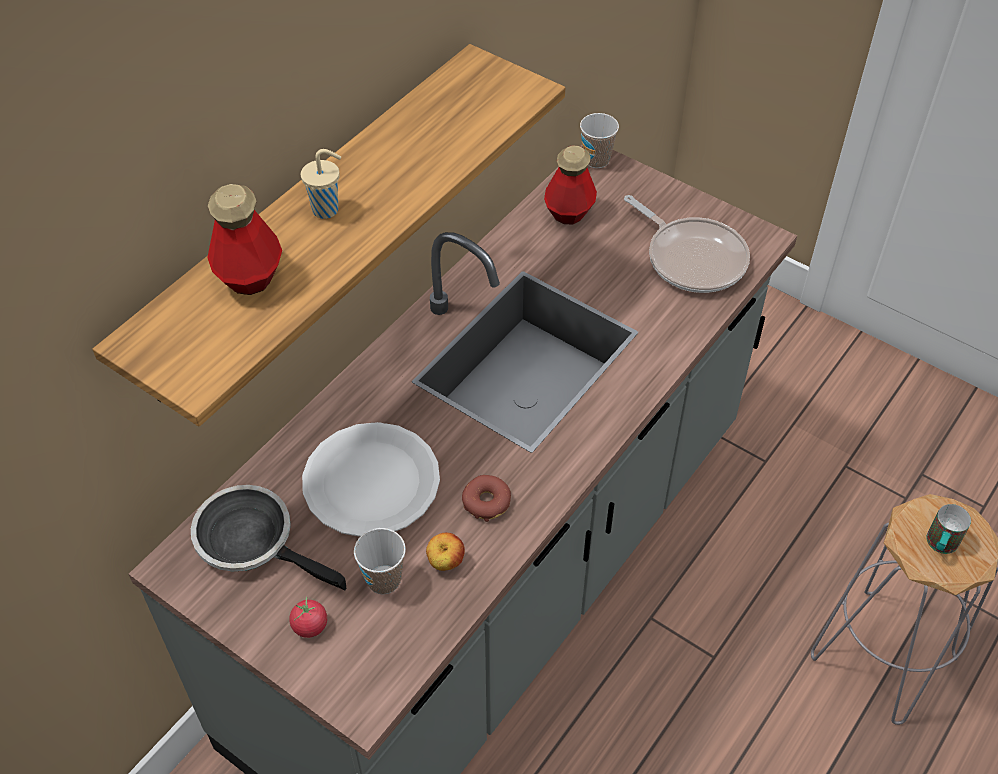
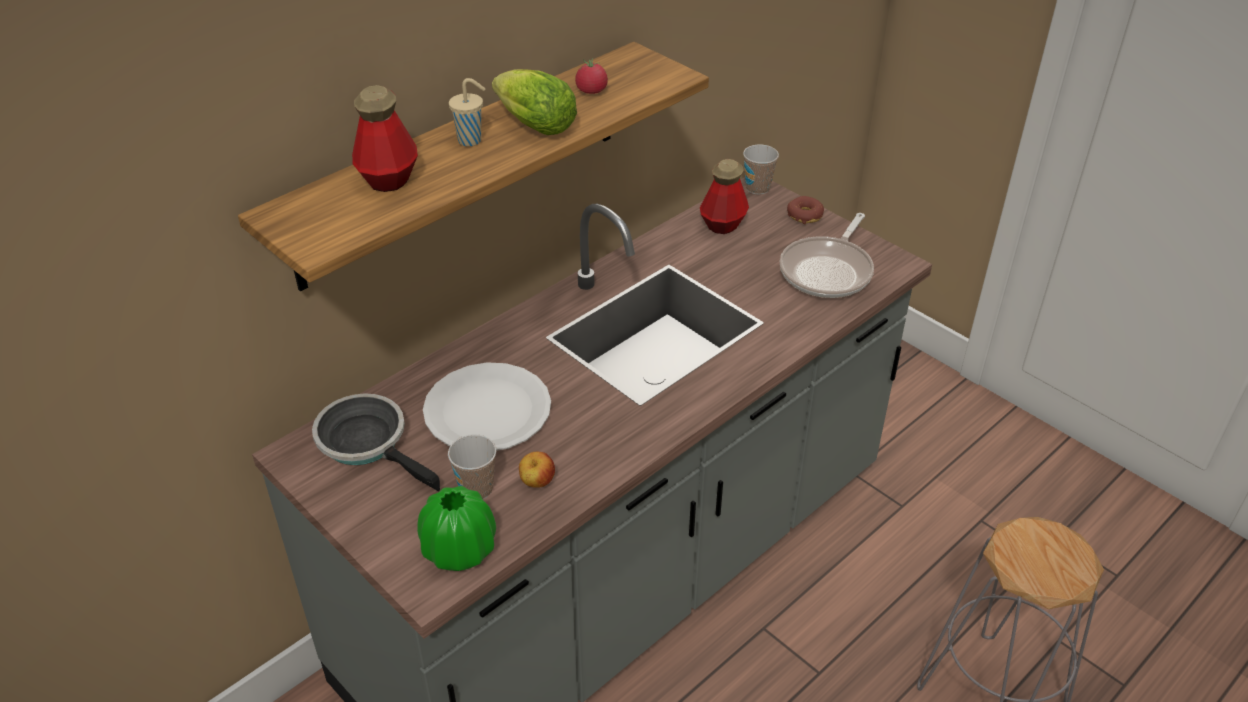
camera: 10 degrees right, 10 degrees down
tomato [289,597,327,638] -> tomato moved to [575,58,608,94]
donut [462,475,511,522] -> donut moved to [787,196,824,224]
frying pan [624,195,750,293] -> frying pan turned 60 degrees clockwise [780,213,874,298]
mug [926,504,971,554] -> none
none -> green vase [417,486,496,571]
none -> lettuce [492,69,577,135]

